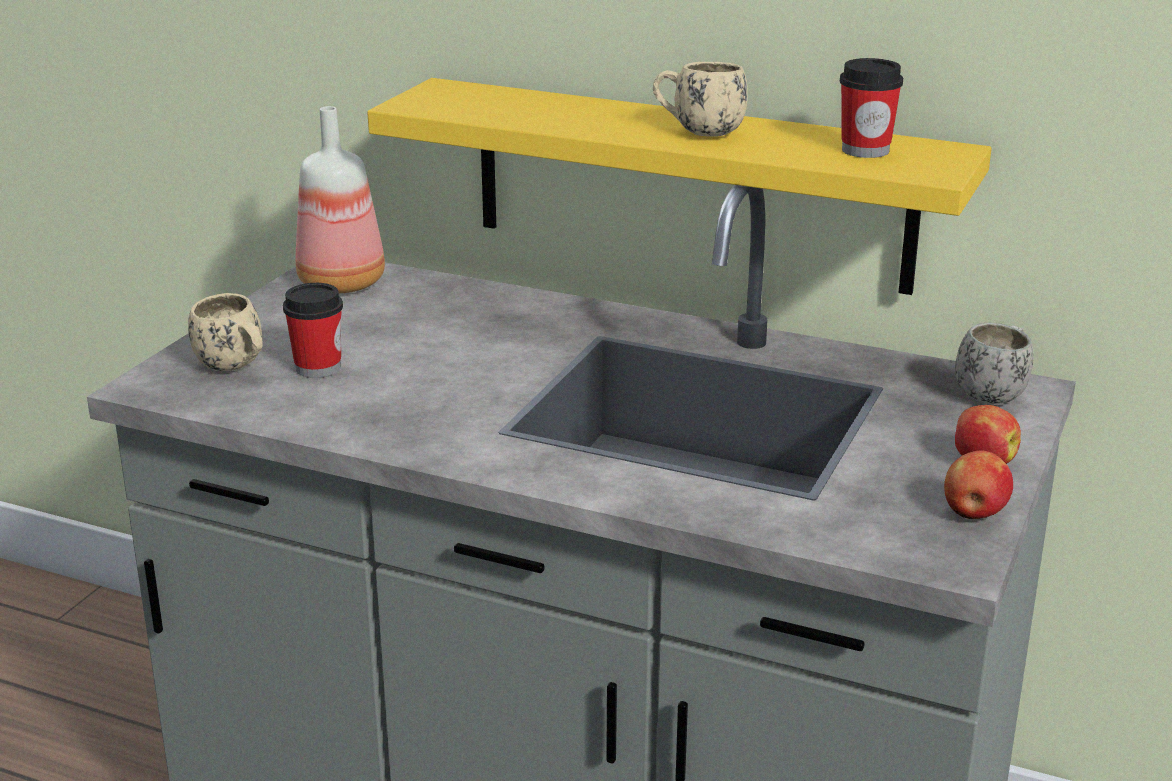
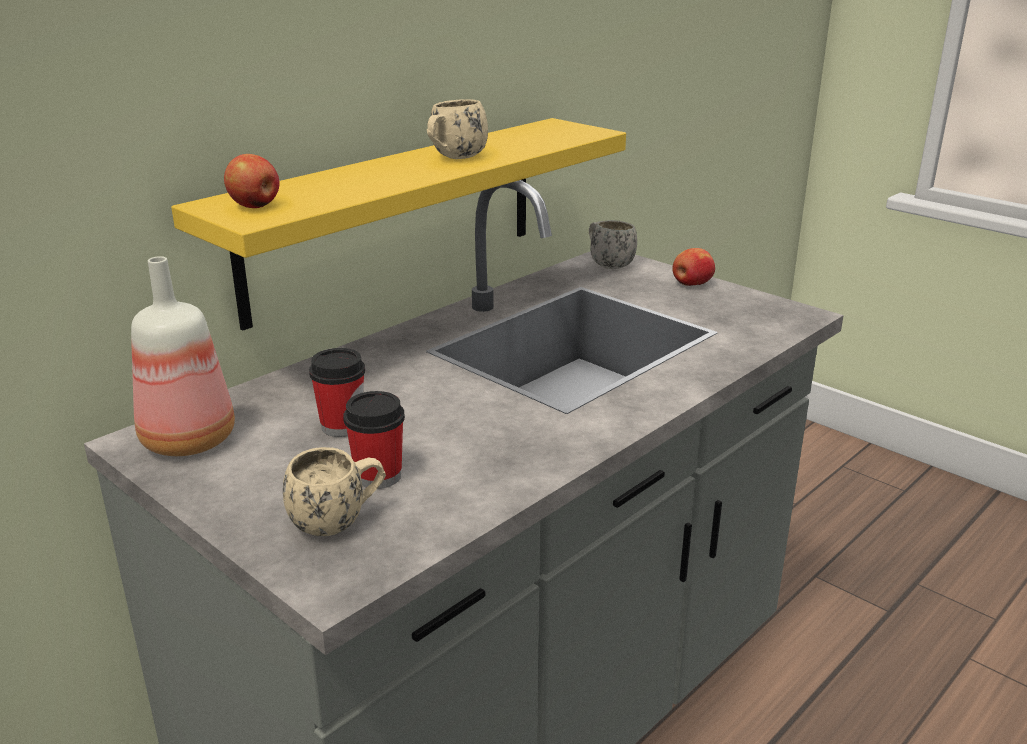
camera: 70 degrees left, 0 degrees up
cup [840,58,903,158] -> cup moved to [309,348,365,437]
apple [944,451,1013,519] -> apple moved to [224,154,279,208]

